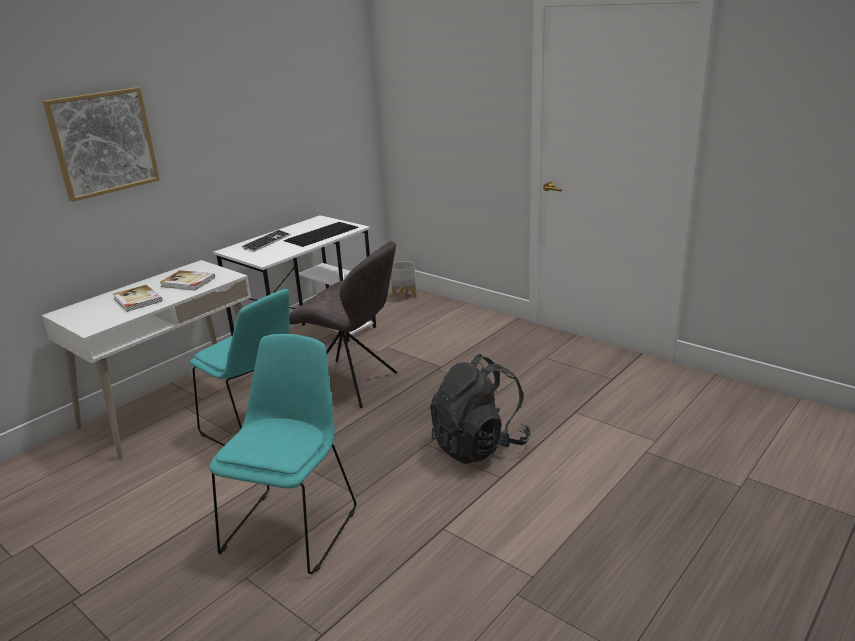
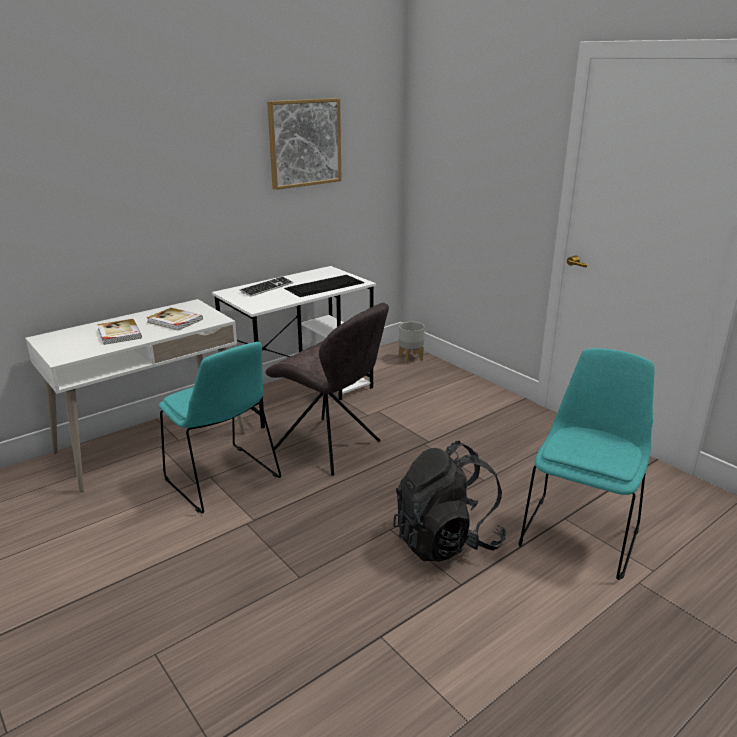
camera: 10 degrees right, 0 degrees up
picture [43,87,160,202] -> picture moved to [267,98,342,190]
turquoise chair [209,334,356,574] -> turquoise chair moved to [518,348,655,580]

